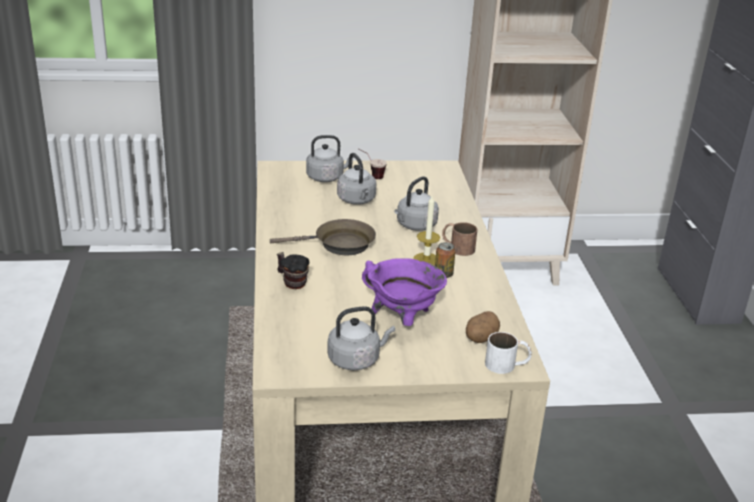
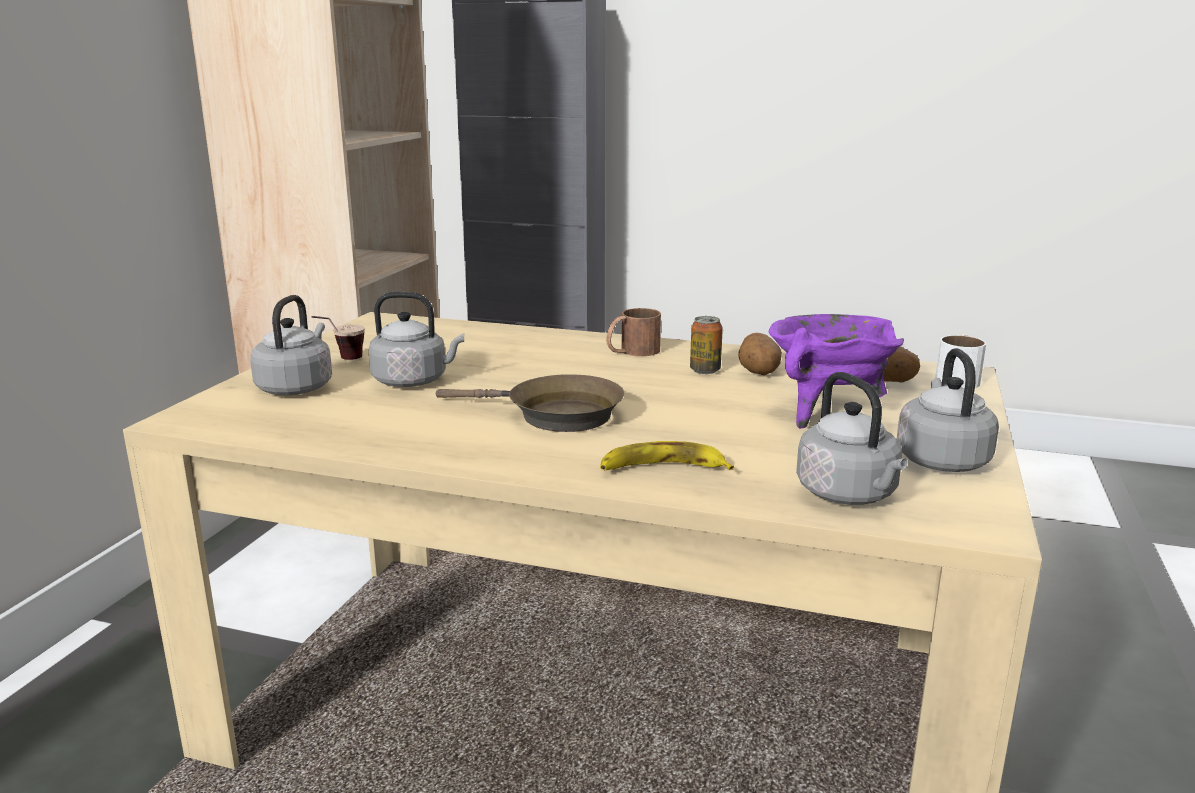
camera: 65 degrees left, 10 degrees down
brown frying pan [270,219,376,255] -> brown frying pan turned 90 degrees clockwise [436,374,624,432]
mug [277,252,309,289] -> banana [600,441,734,470]
grey kettle [394,176,439,231] -> grey kettle moved to [796,372,908,505]
candle [413,196,440,266] -> none
none -> potato [738,333,782,375]

